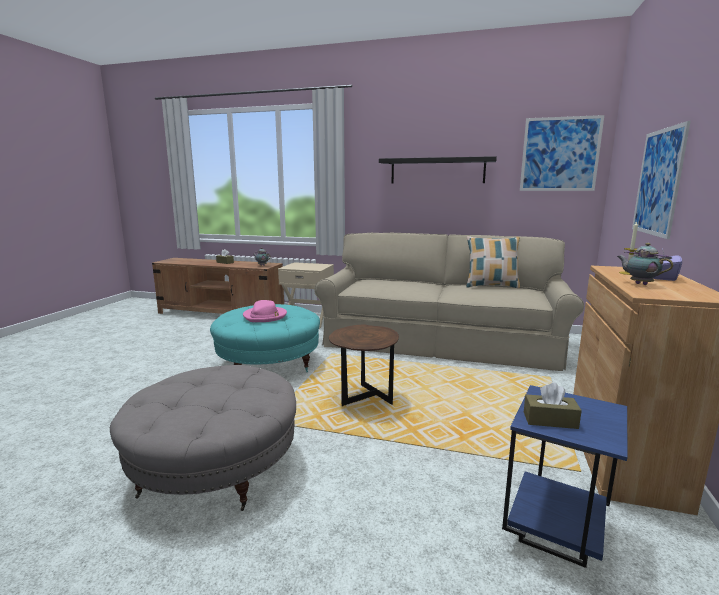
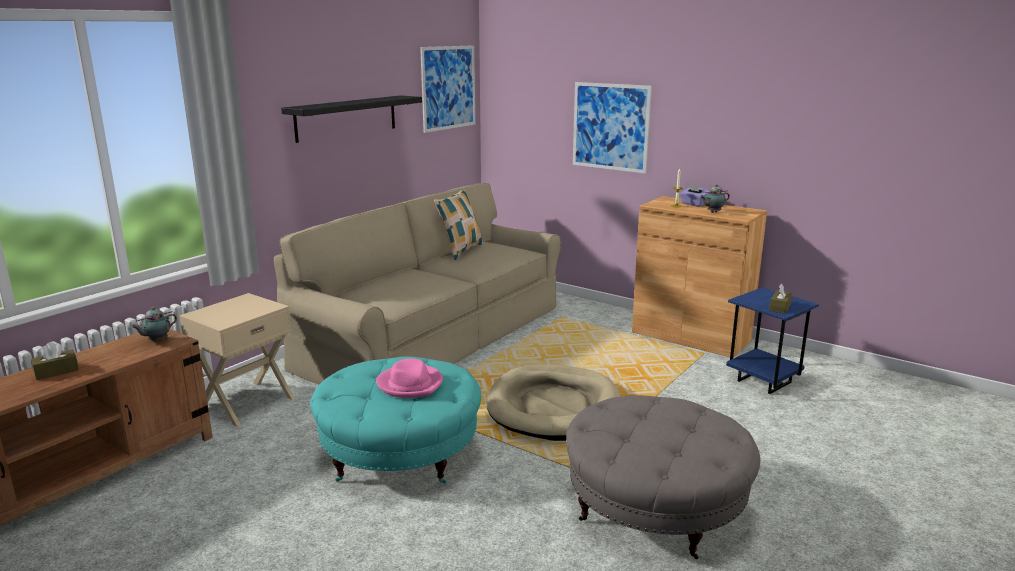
camera: 70 degrees left, 5 degrees up
brown side table [328,325,399,406] -> beige dog bed [486,365,621,441]

